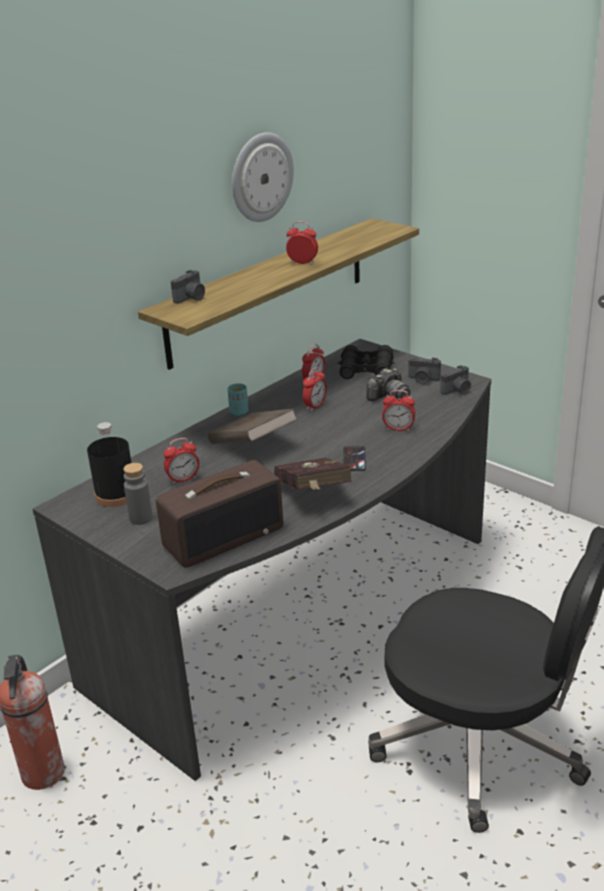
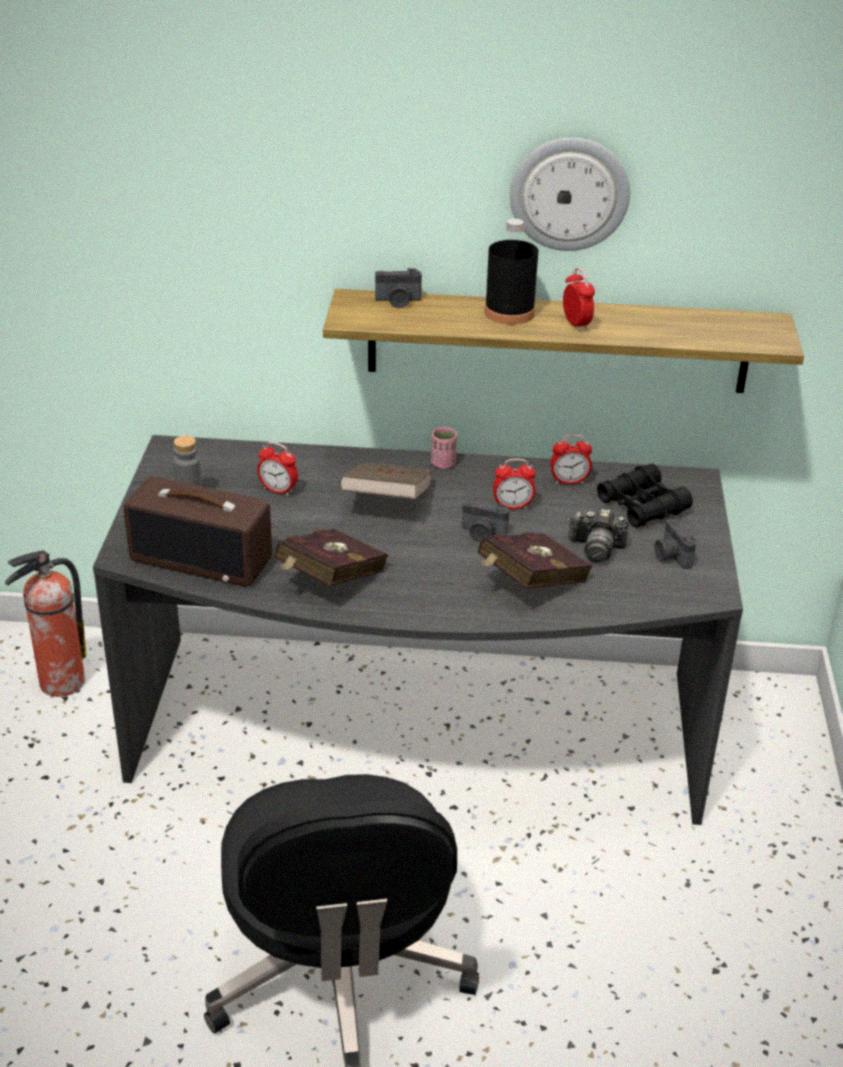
camera: 50 degrees right, 5 degrees up
black bottle [87,422,132,507] -> black bottle moved to [484,218,538,325]
turquoise cup [228,383,248,415] -> pink cup [431,427,457,469]
phone [343,446,366,471] -> none
alarm clock [382,390,415,431] -> red book [478,532,593,589]
camera [441,365,471,395] -> camera moved to [462,500,509,542]

